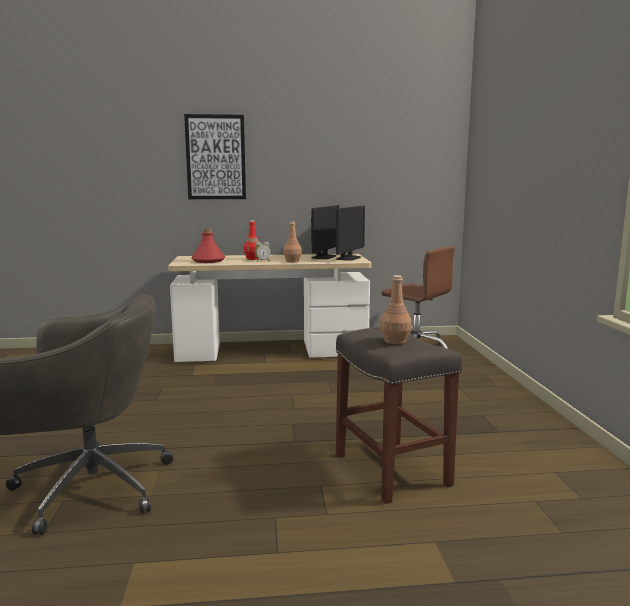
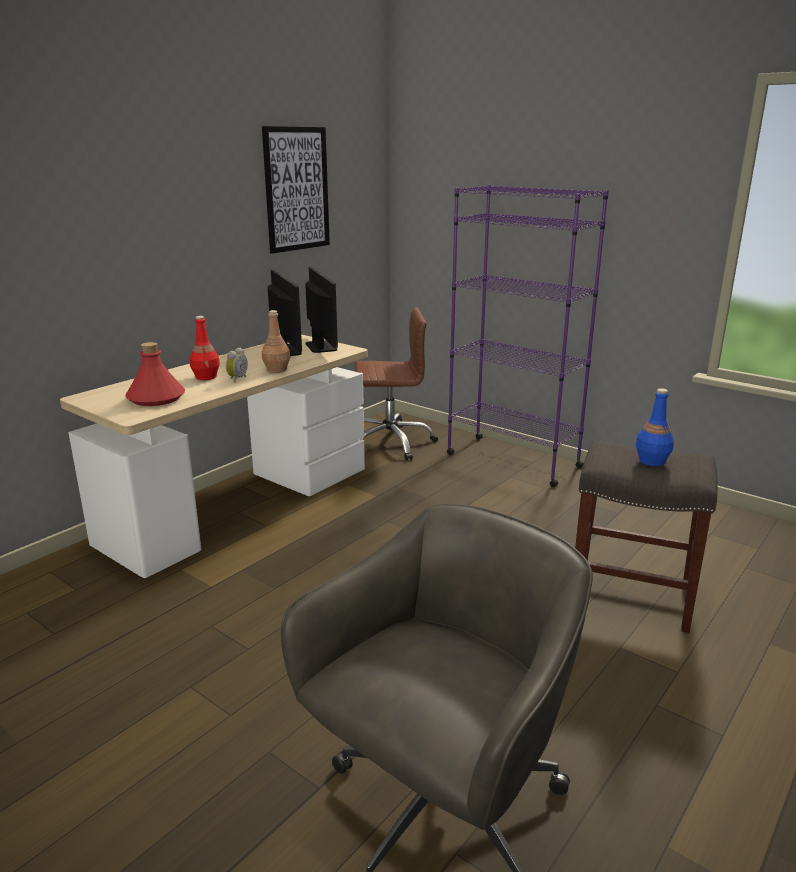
camera: 45 degrees left, 10 degrees up
picture [184,114,246,199] -> picture moved to [262,126,330,254]
brown bottle [380,275,411,344] -> blue bottle [636,388,674,466]
none -> purple bookcase [447,185,609,487]

